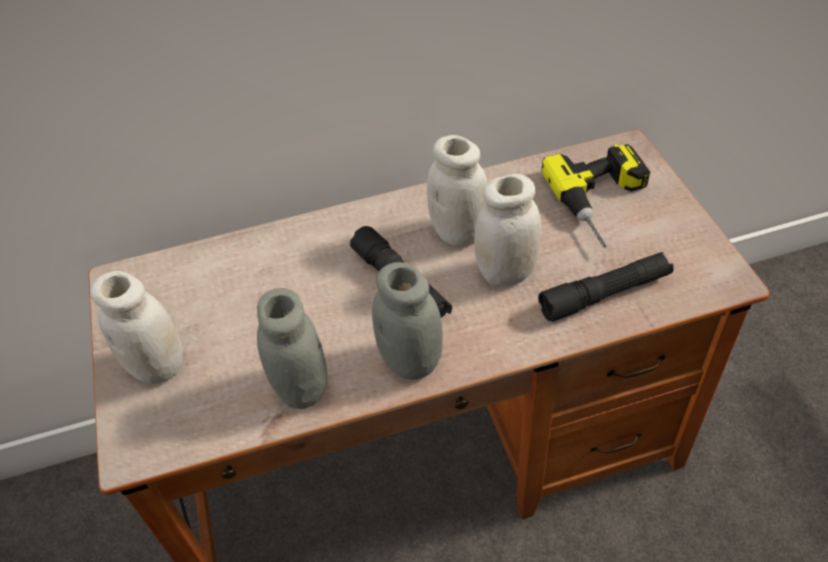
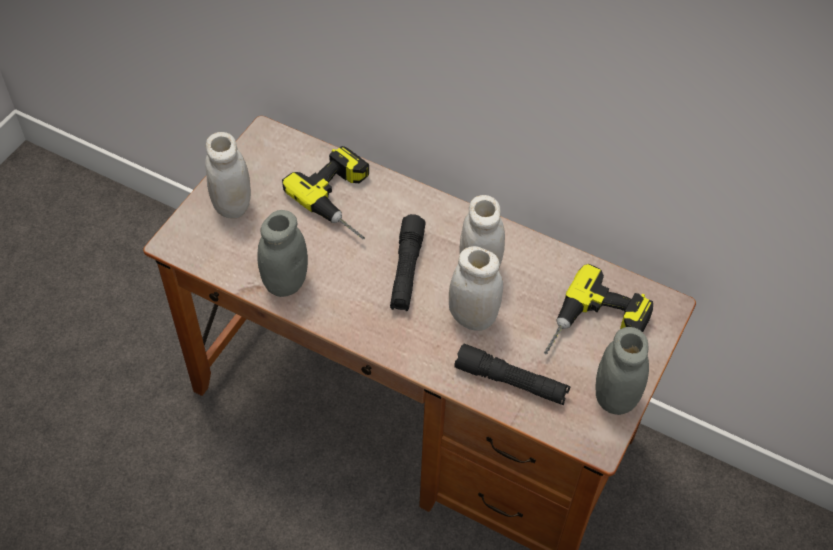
camera: 40 degrees right, 5 degrees up
grey jar [372,262,443,380] -> grey jar moved to [595,327,649,415]
none -> power drill [282,146,369,239]

